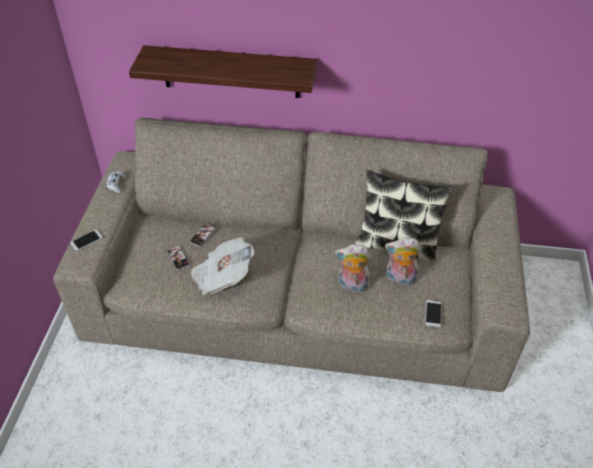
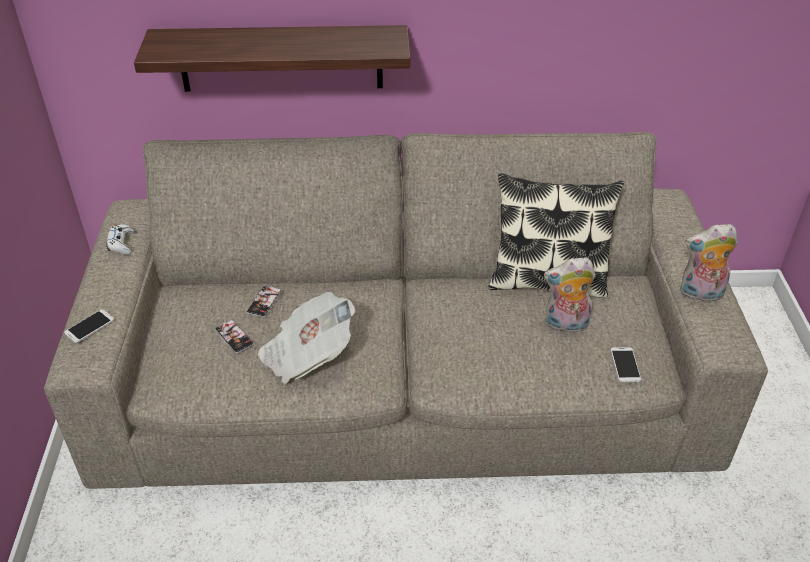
camera: 10 degrees left, 5 degrees down
plush toy [335,244,371,292] -> plush toy moved to [680,224,738,301]

